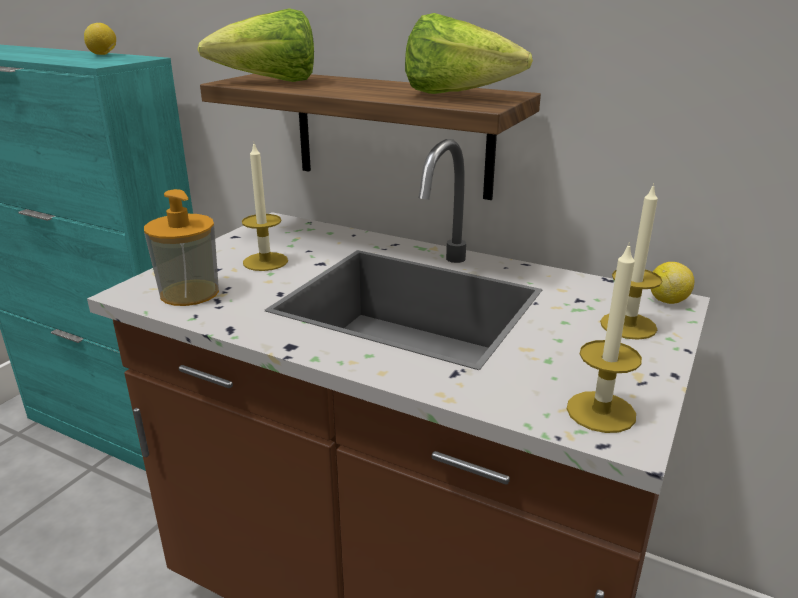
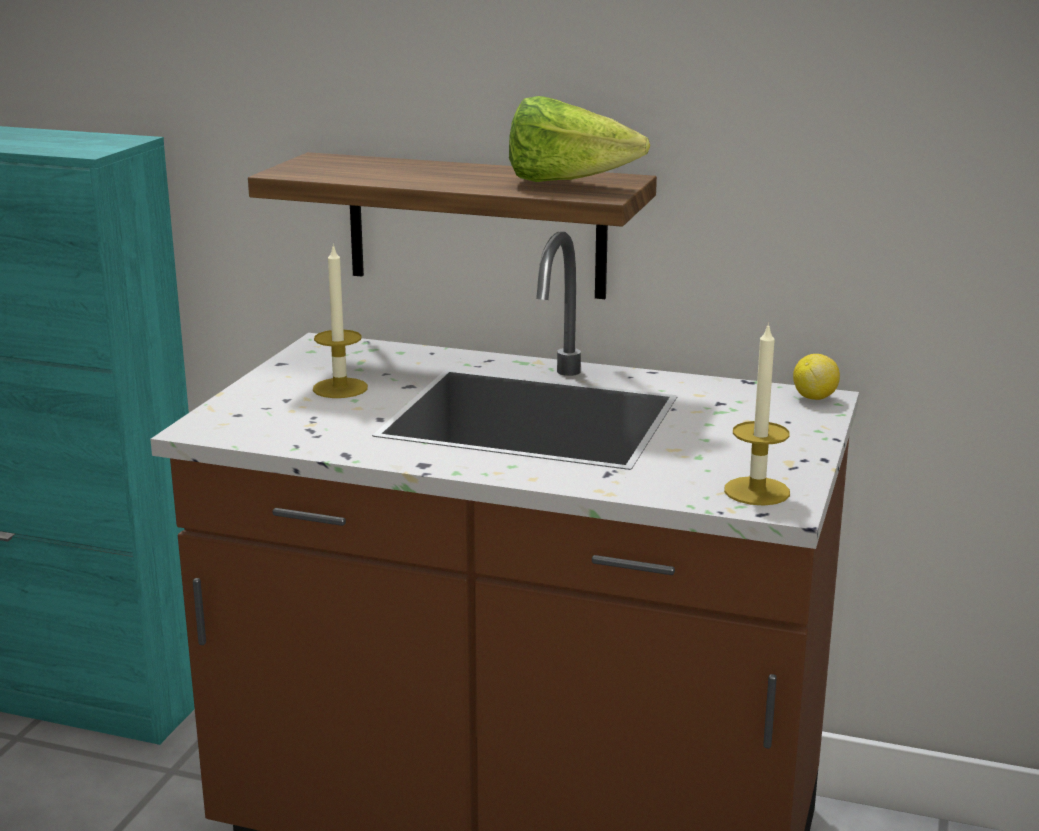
camera: 10 degrees left, 5 degrees down
lemon [84,23,116,55] -> none
soap dispenser [144,189,219,306] -> none
lettuce [197,8,314,82] -> none
candle [600,183,662,340] -> none

